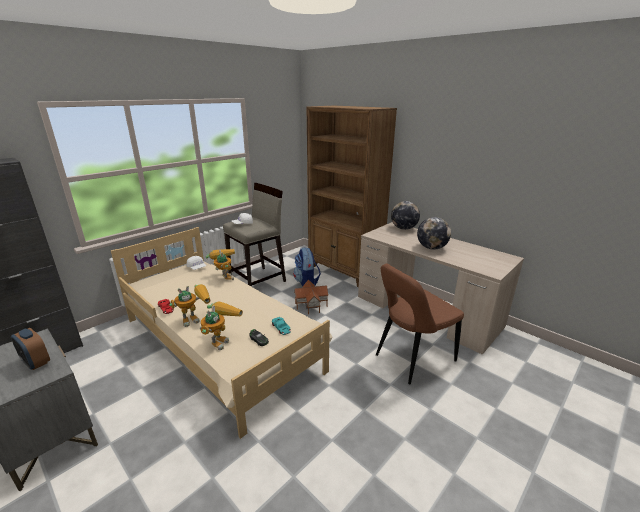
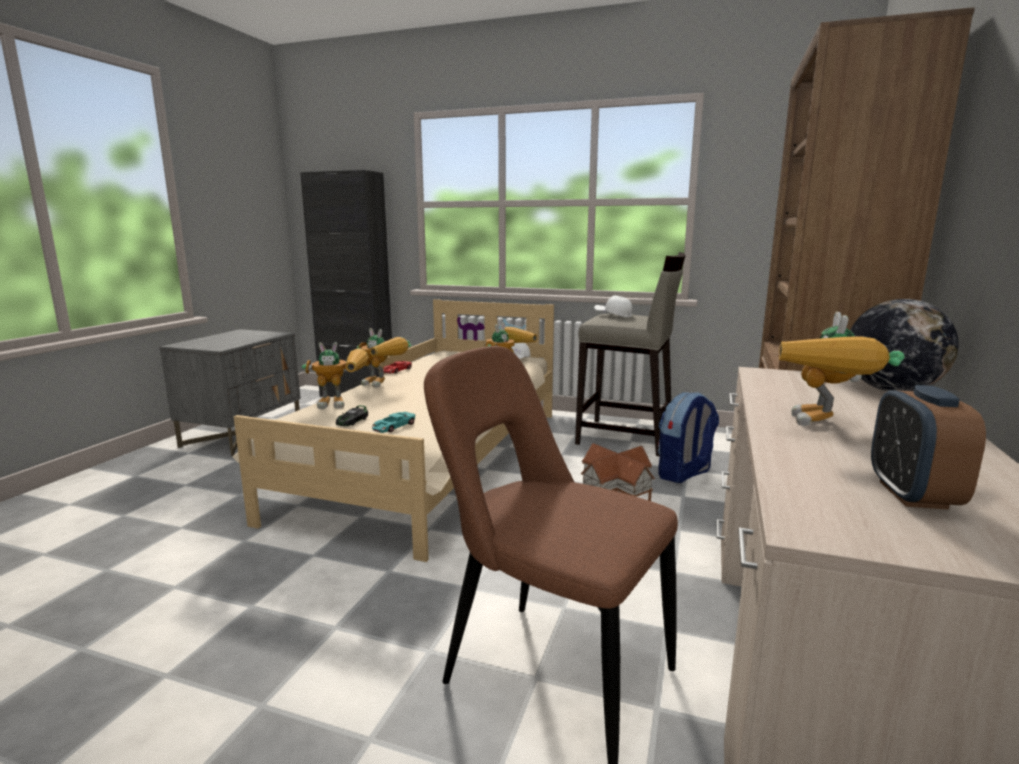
camera: 65 degrees right, 10 degrees down
alarm clock [11,328,50,370] -> alarm clock moved to [871,385,986,510]
globe [417,217,451,250] -> toy robot [779,312,904,426]

